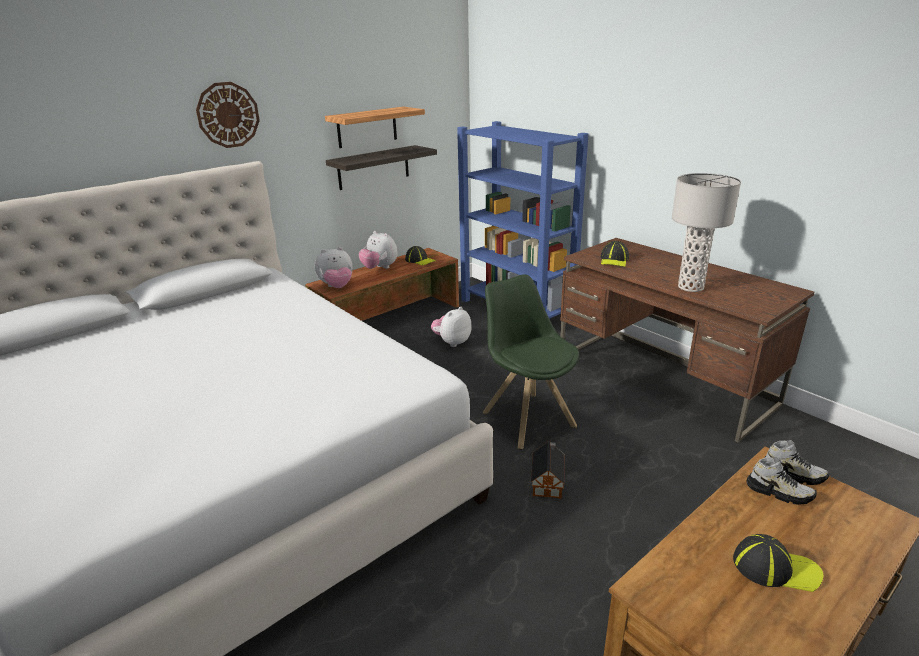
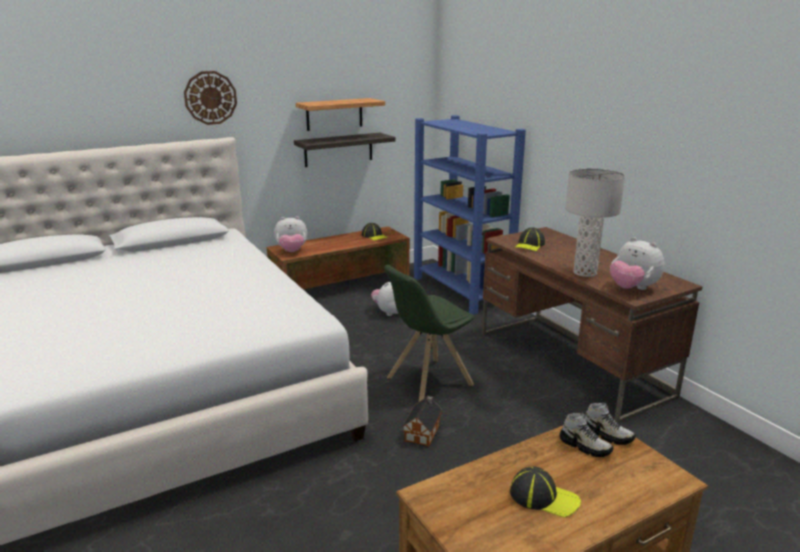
camera: 10 degrees right, 5 degrees down
plush toy [359,231,398,269] -> plush toy moved to [610,237,665,290]
green chair [483,274,579,449] -> green chair turned 105 degrees counterclockwise [384,265,475,401]

